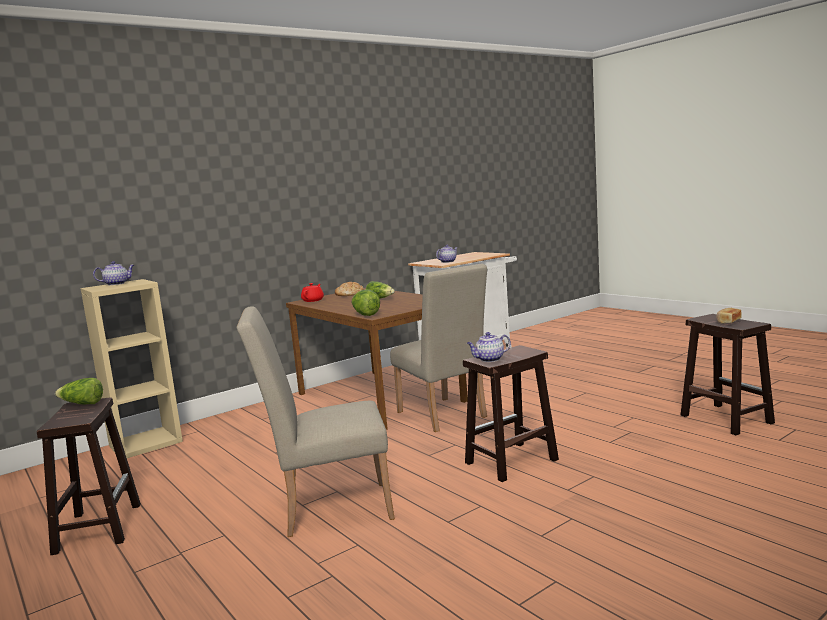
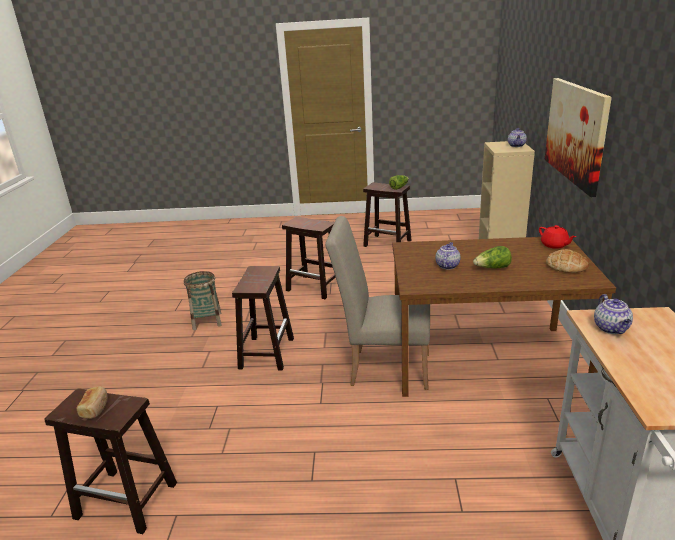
camera: 130 degrees right, 15 degrees up
beige chair [236,306,395,537] -> brown stool [282,216,335,299]
lettuce [352,289,380,316] -> none
teapot [467,332,511,362] -> teapot moved to [435,242,461,269]
none -> basket [184,271,222,330]
none -> picture [544,78,612,197]

